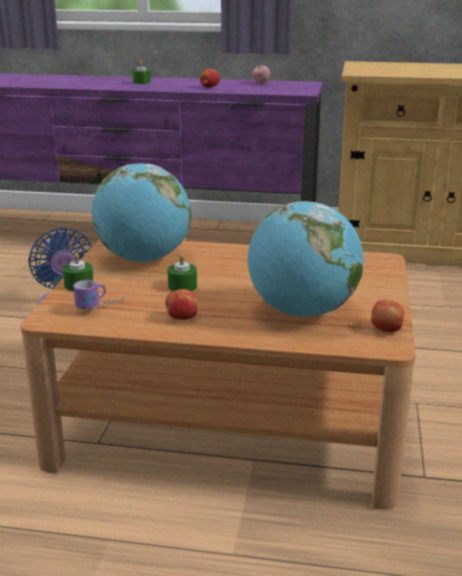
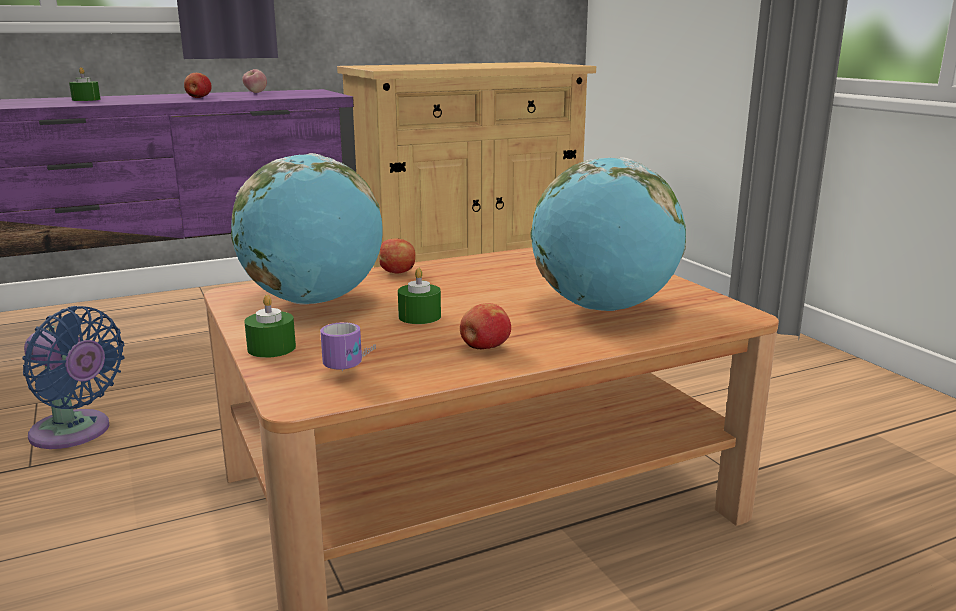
camera: 35 degrees left, 5 degrees down
apple [371,300,405,332] -> apple moved to [379,238,415,273]

